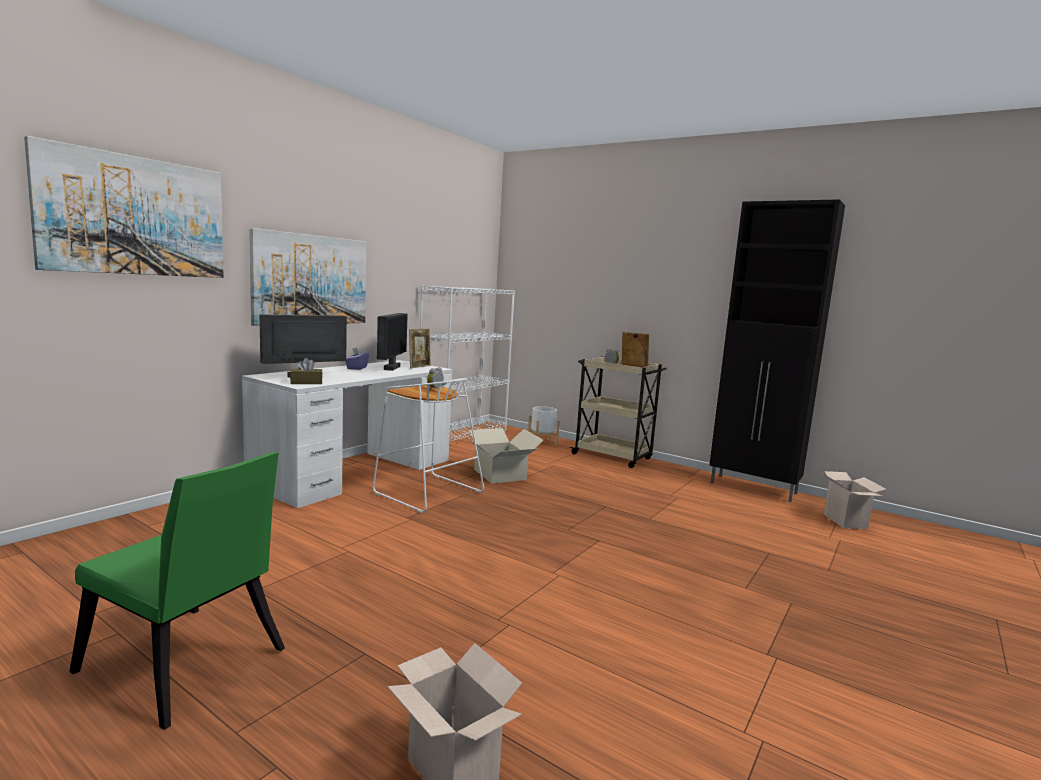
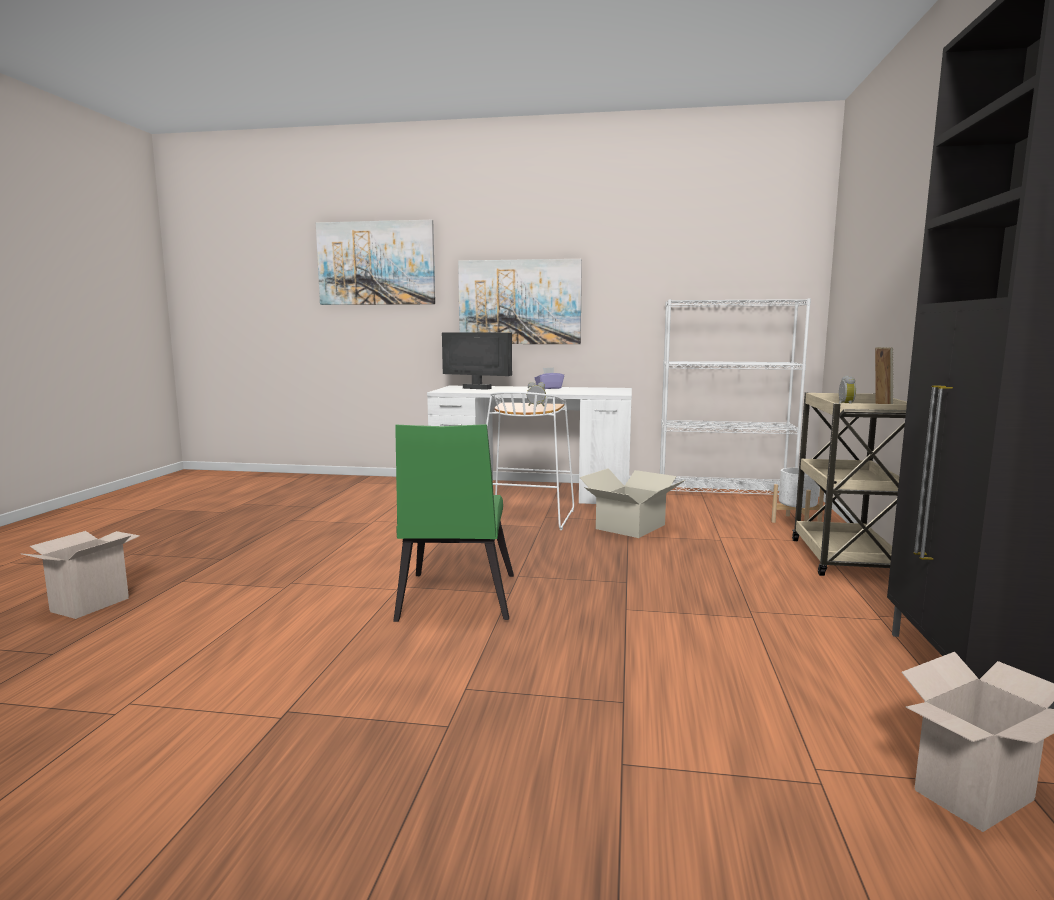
camera: 65 degrees right, 0 degrees up
green chair [69,452,285,730] -> green chair moved to [393,424,514,622]
brown tissue box [290,358,323,384] -> none
monitor [377,313,408,371] -> none
picture frame [409,329,431,369] -> none

